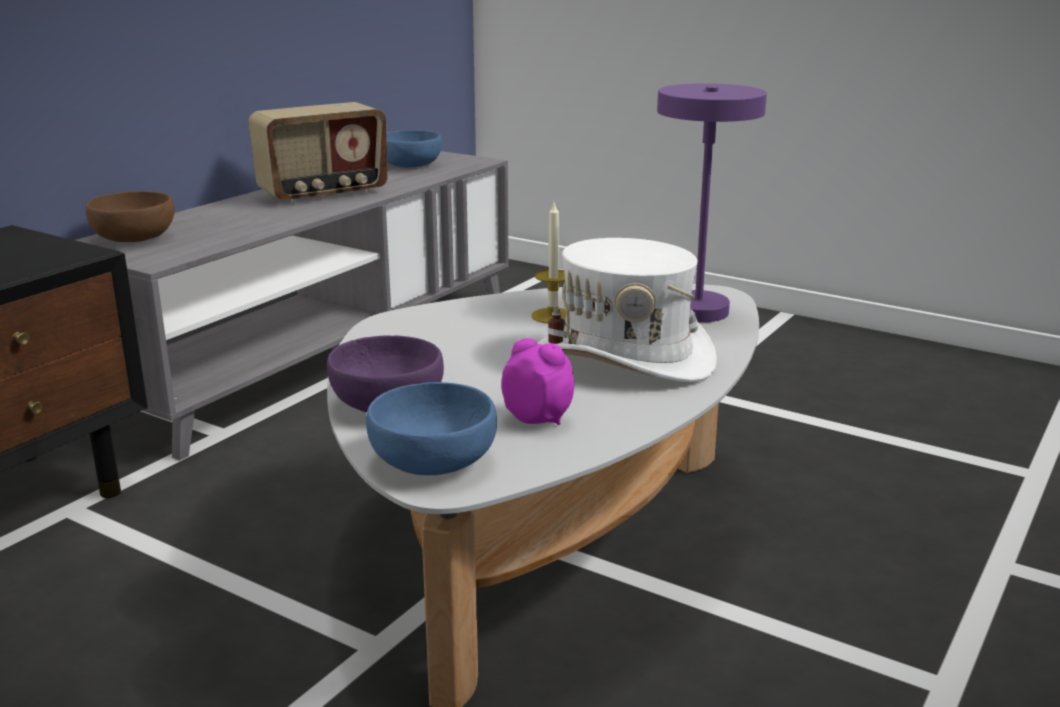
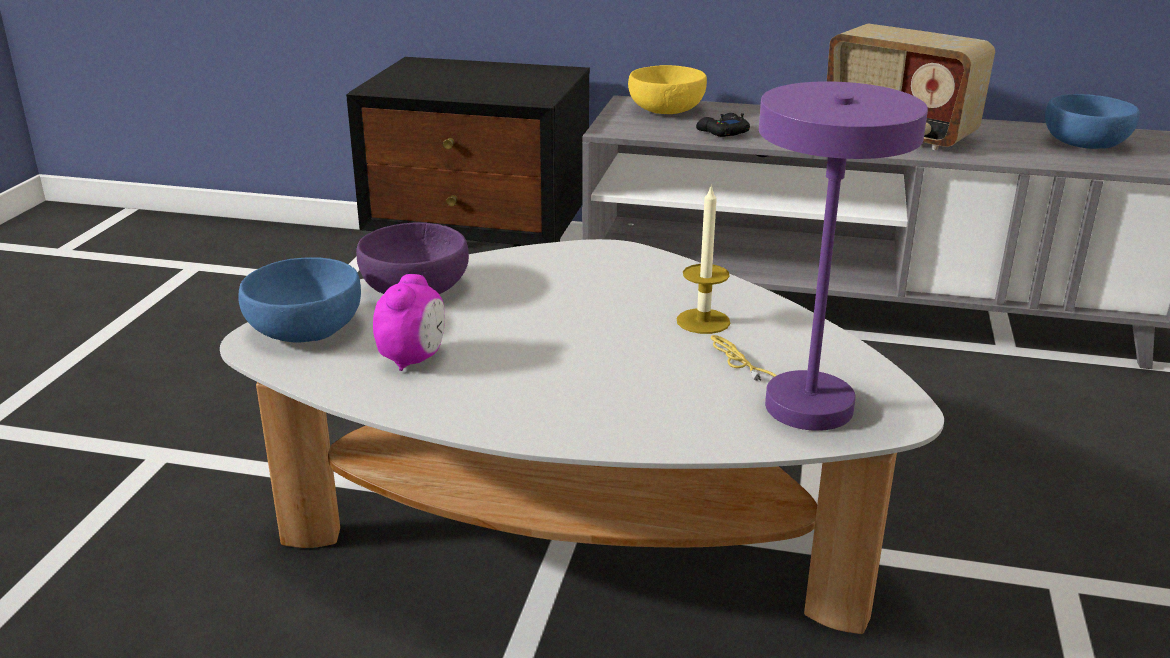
camera: 70 degrees right, 5 degrees up
brown bowl [86,191,174,242] -> yellow bowl [628,65,707,114]
white hat [538,238,717,382] -> none
none -> black game controller [696,113,750,137]

